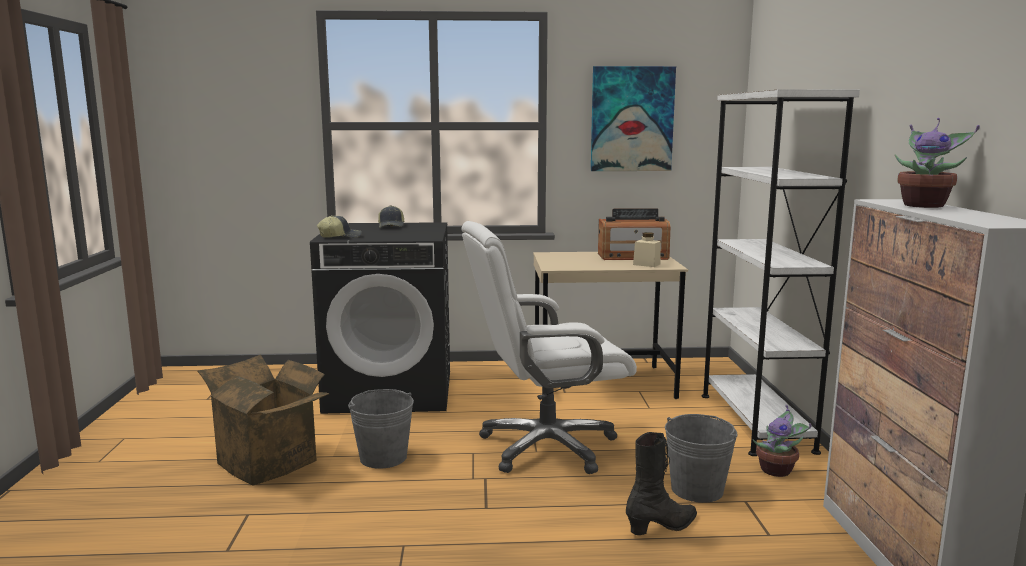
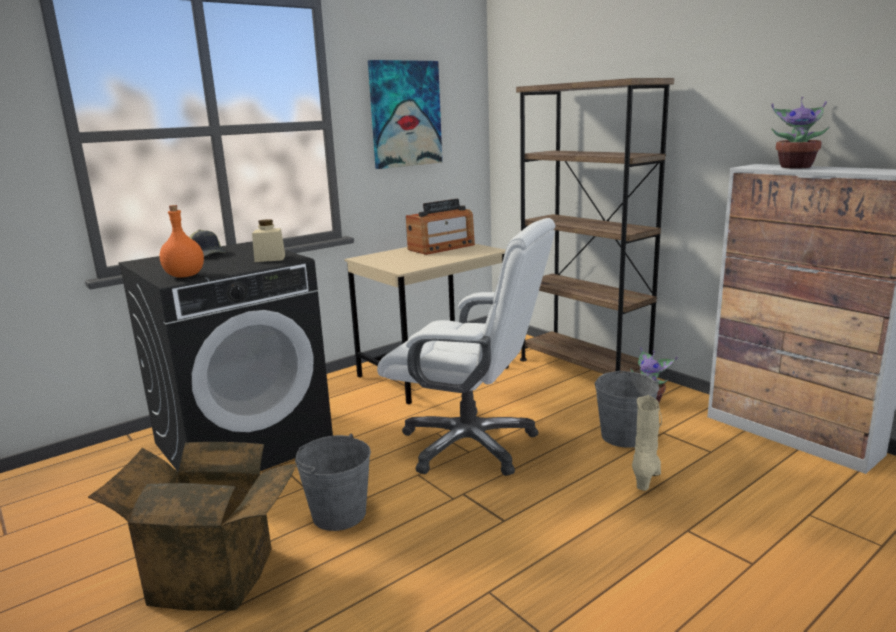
camera: 35 degrees left, 5 degrees up
cap [317,215,362,238] -> orange bottle [160,205,204,278]
white office chair [461,221,637,474] -> white office chair turned 105 degrees counterclockwise [377,218,556,476]
black boot [626,432,697,535] -> beige boot [632,395,662,491]
beige jar [633,232,660,267] -> beige jar moved to [252,219,285,262]
white bookcase [702,89,860,456] -> brown bookcase [516,78,674,374]

